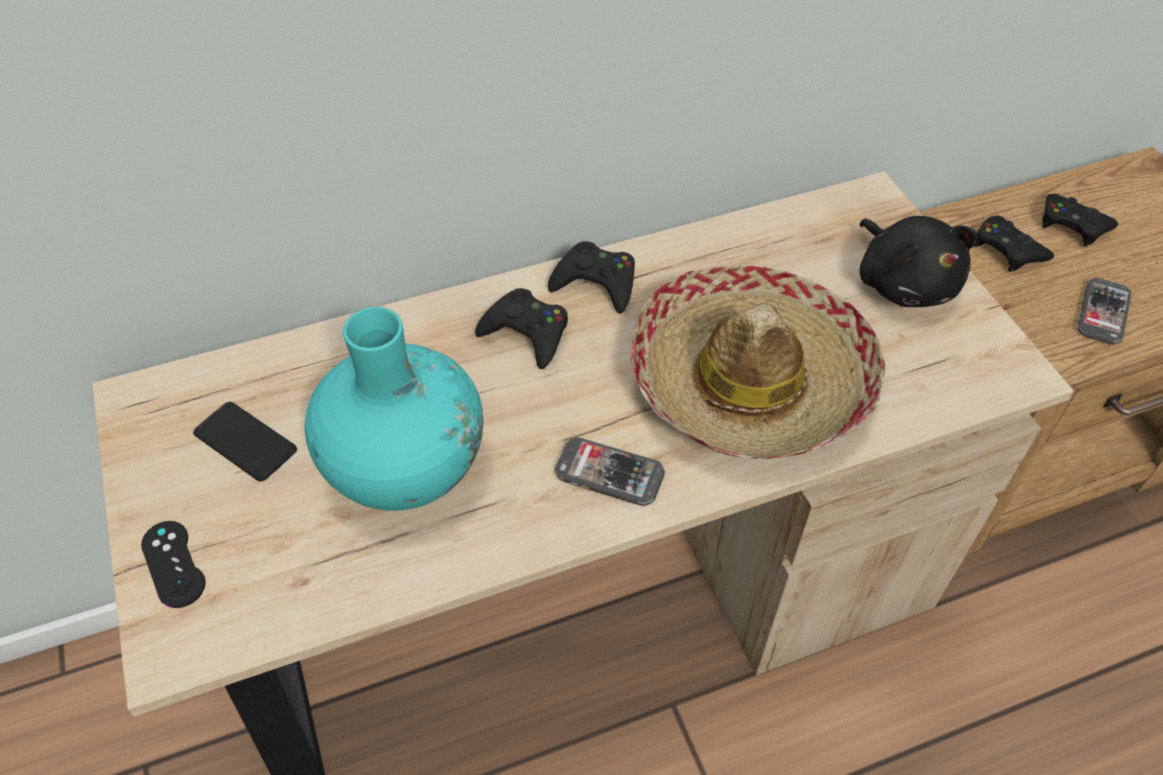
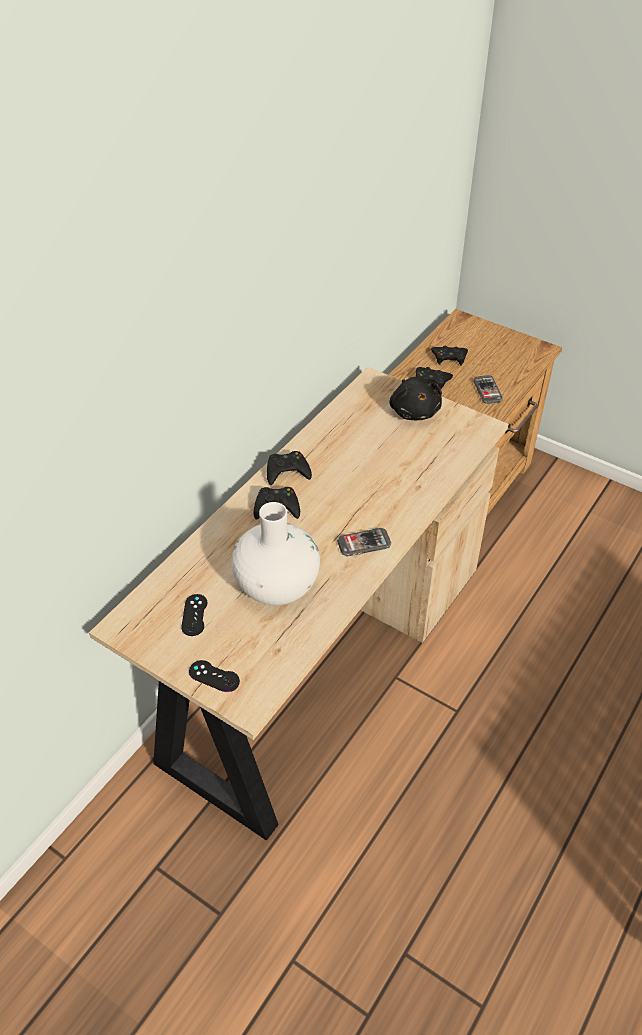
camera: 35 degrees left, 5 degrees down
phone [193,402,297,481] -> black game controller [181,594,207,636]
turquoise vase [305,307,484,511] -> white vase [231,502,320,606]
hat [630,265,885,459] -> none
black plush toy [859,216,977,307] -> black plush toy turned 45 degrees clockwise [389,377,442,420]

